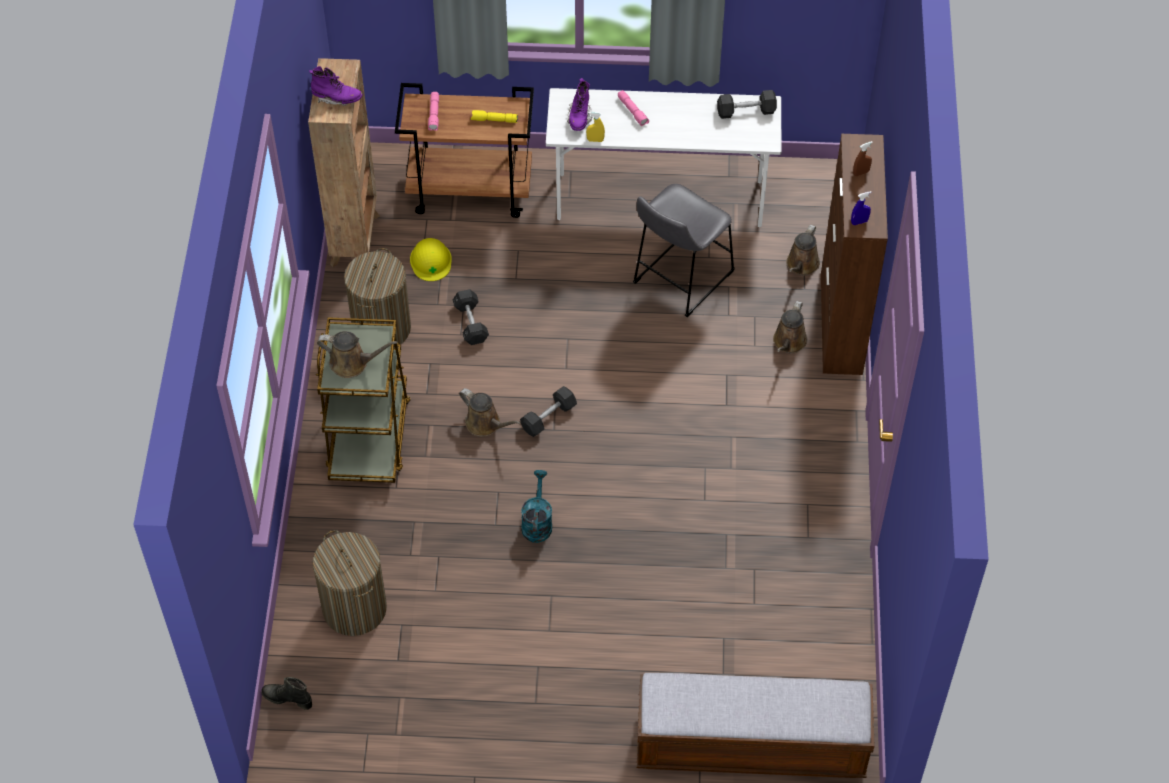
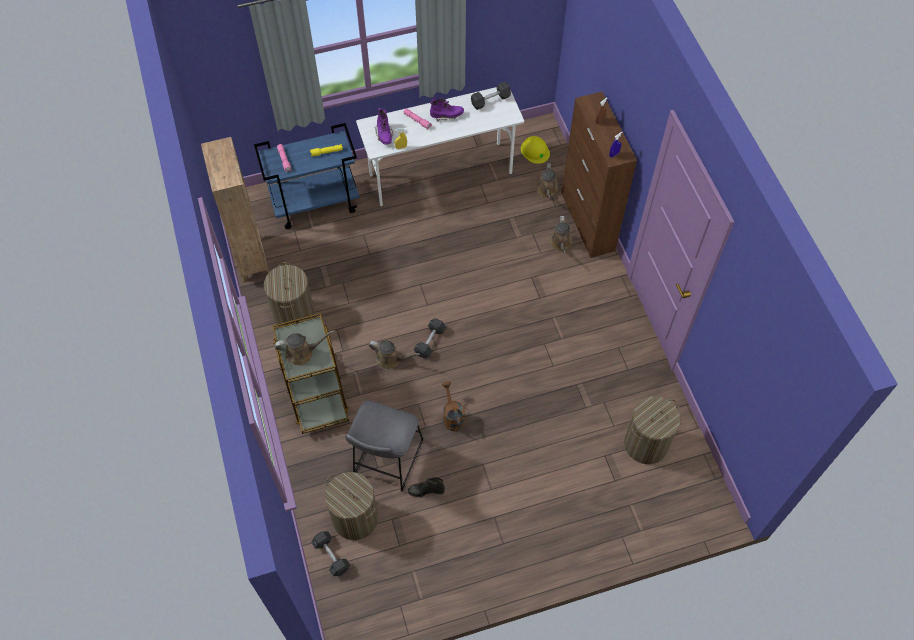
camera: 20 degrees left, 5 degrees up
black boot [261,677,312,710] -> black boot moved to [408,477,445,497]
purple boot [309,66,363,106] -> purple boot moved to [430,97,464,122]
brown cart [395,83,534,218] -> blue cart [254,123,360,229]
yellow hard hat [410,238,452,281] -> yellow hard hat moved to [521,136,550,164]
grey dumbbell [453,289,489,345] -> grey dumbbell moved to [311,532,350,576]
turquoise watering can [521,470,552,543] -> brown watering can [442,381,465,431]
grey stool [633,184,735,317] -> grey stool moved to [345,401,424,491]
bench [637,673,875,778] -> none
none -> laundry basket [624,396,681,464]

